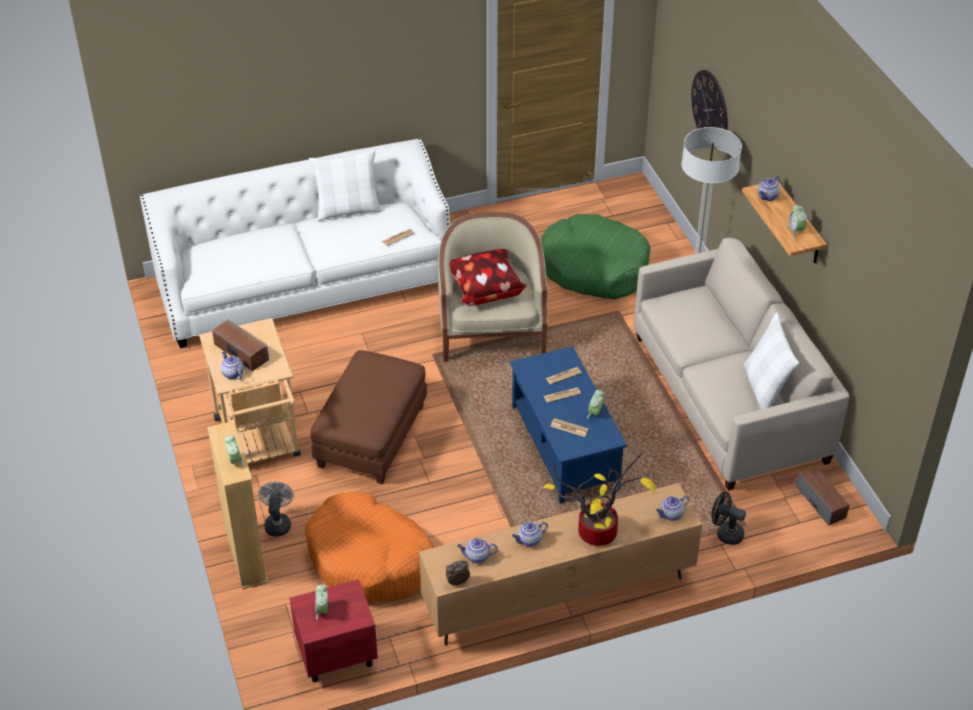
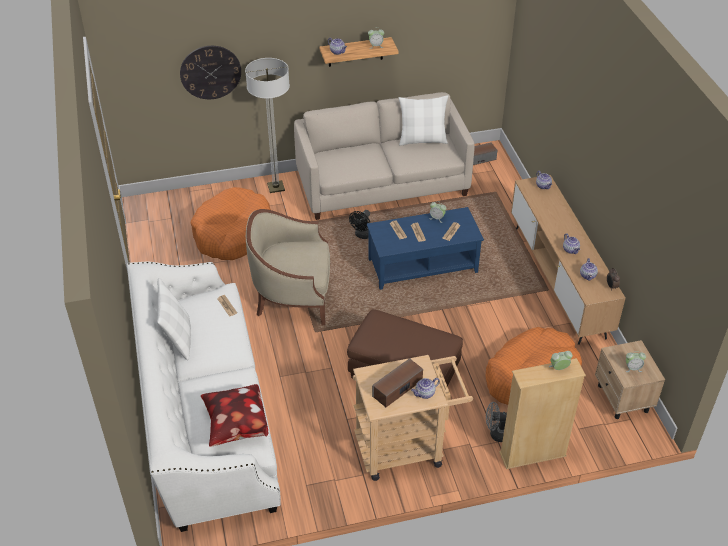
camera: 85 degrees left, 0 degrees up
red nightstand [289,579,378,682] -> beige nightstand [595,340,665,419]
pillow [450,249,526,306] -> pillow moved to [201,384,268,447]
green dog bed [542,214,651,299] -> orange dog bed [191,187,271,260]
potted plant [543,452,656,546] -> none
black fan [711,492,746,545] -> black fan moved to [349,210,370,239]

